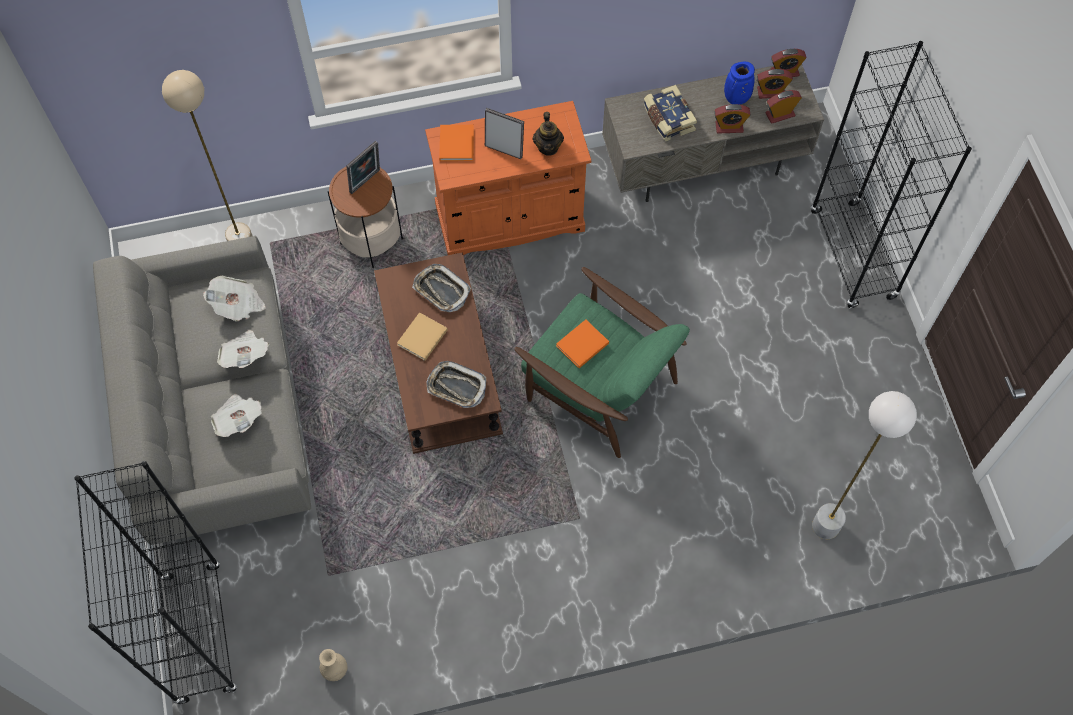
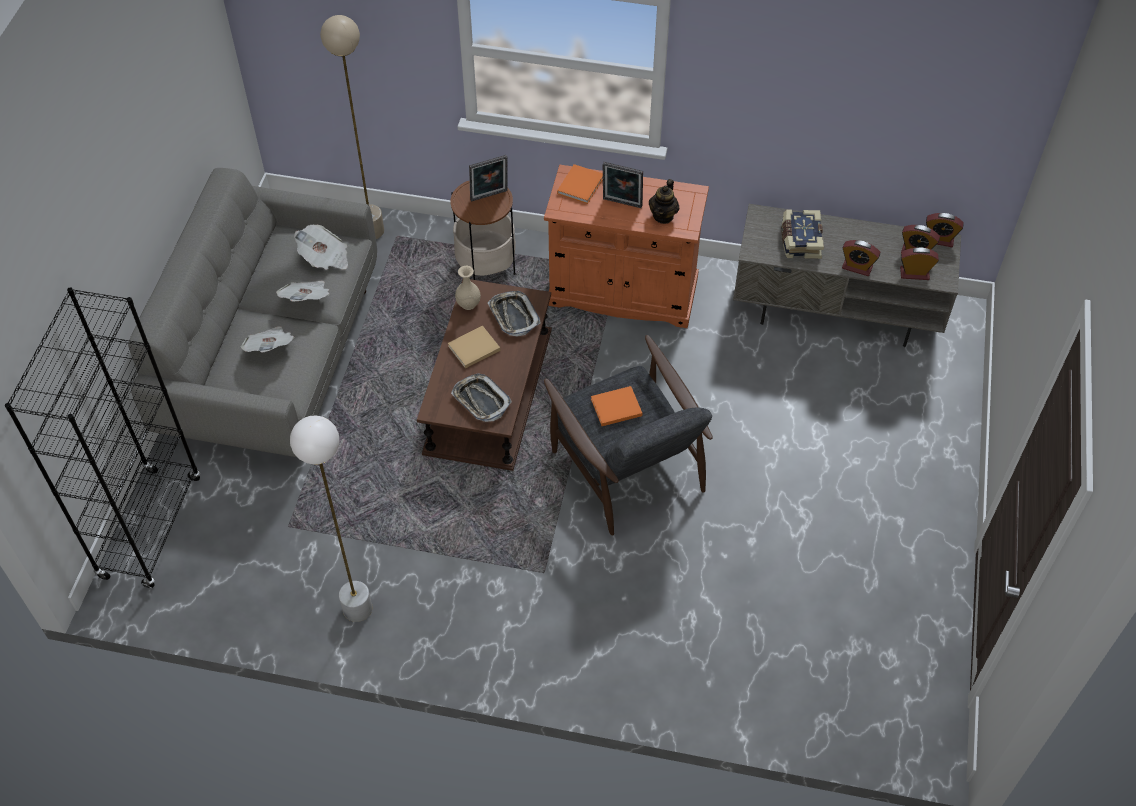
camera: 25 degrees right, 10 degrees down
beige vase [319,649,347,681] -> beige vase moved to [455,266,481,310]
picture frame [485,108,524,159] -> picture frame turned 150 degrees clockwise [603,162,643,208]
green armchair [514,267,690,458] -> grey armchair [544,335,713,535]
blue vase [724,62,755,105] -> none
black bookcase [811,41,972,308] -> none
white floor lamp [812,391,917,539] -> white floor lamp moved to [290,415,372,622]

